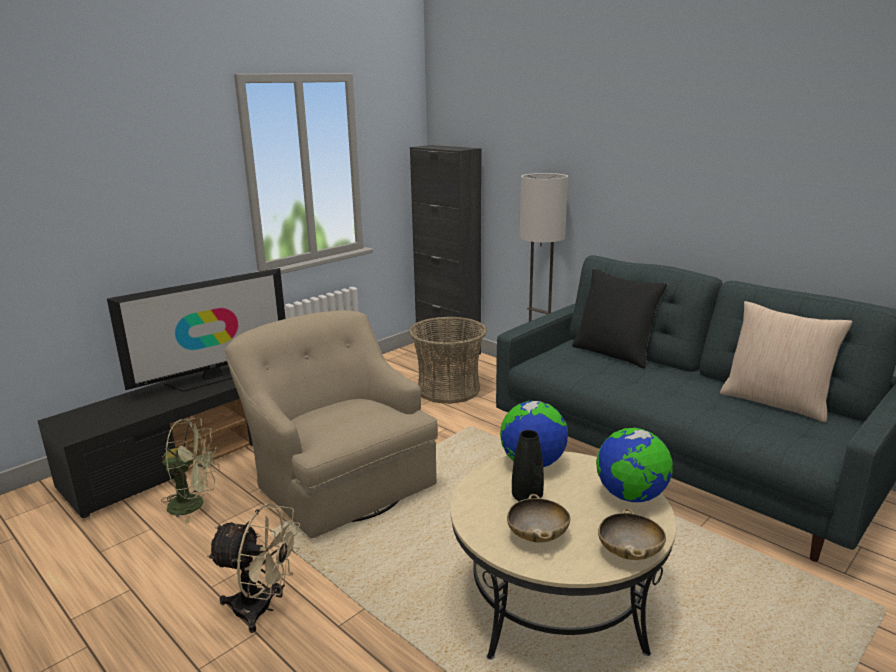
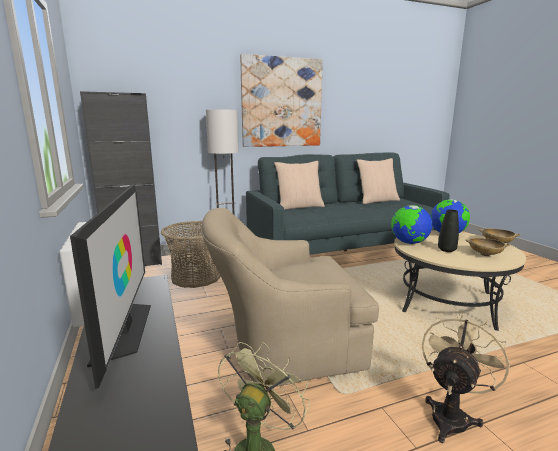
camera: 65 degrees left, 5 degrees down
black pillow [572,269,667,369] -> beige pillow [274,161,325,210]
none -> picture [240,54,323,147]

